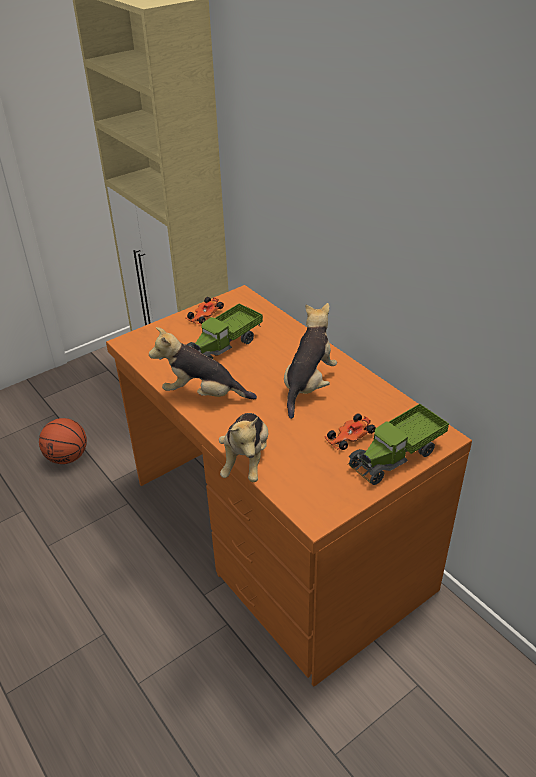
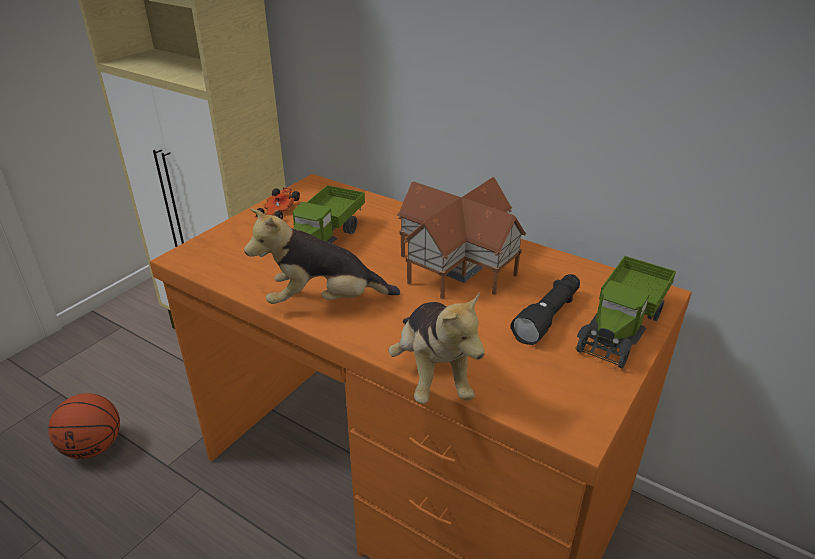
camera: 20 degrees left, 5 degrees down
plush toy [284,303,337,419] -> toy house [397,177,526,299]
toy car [324,414,376,450] -> black flashlight [510,274,580,345]

